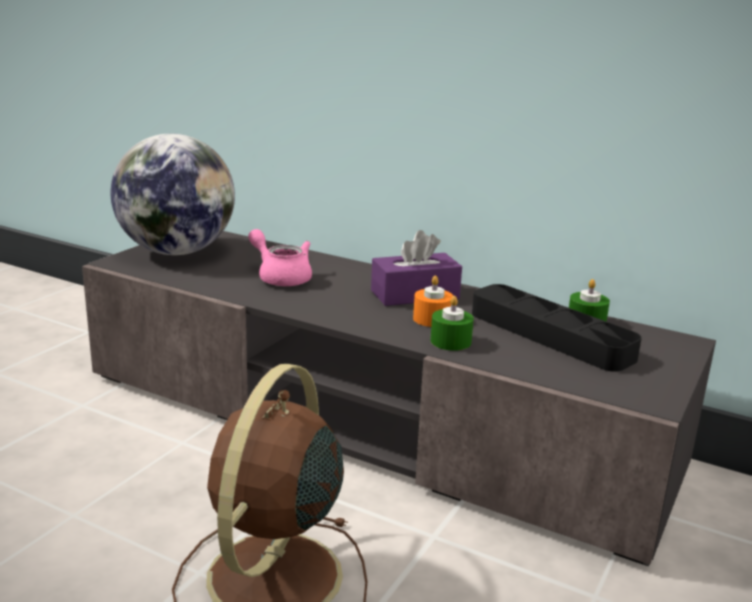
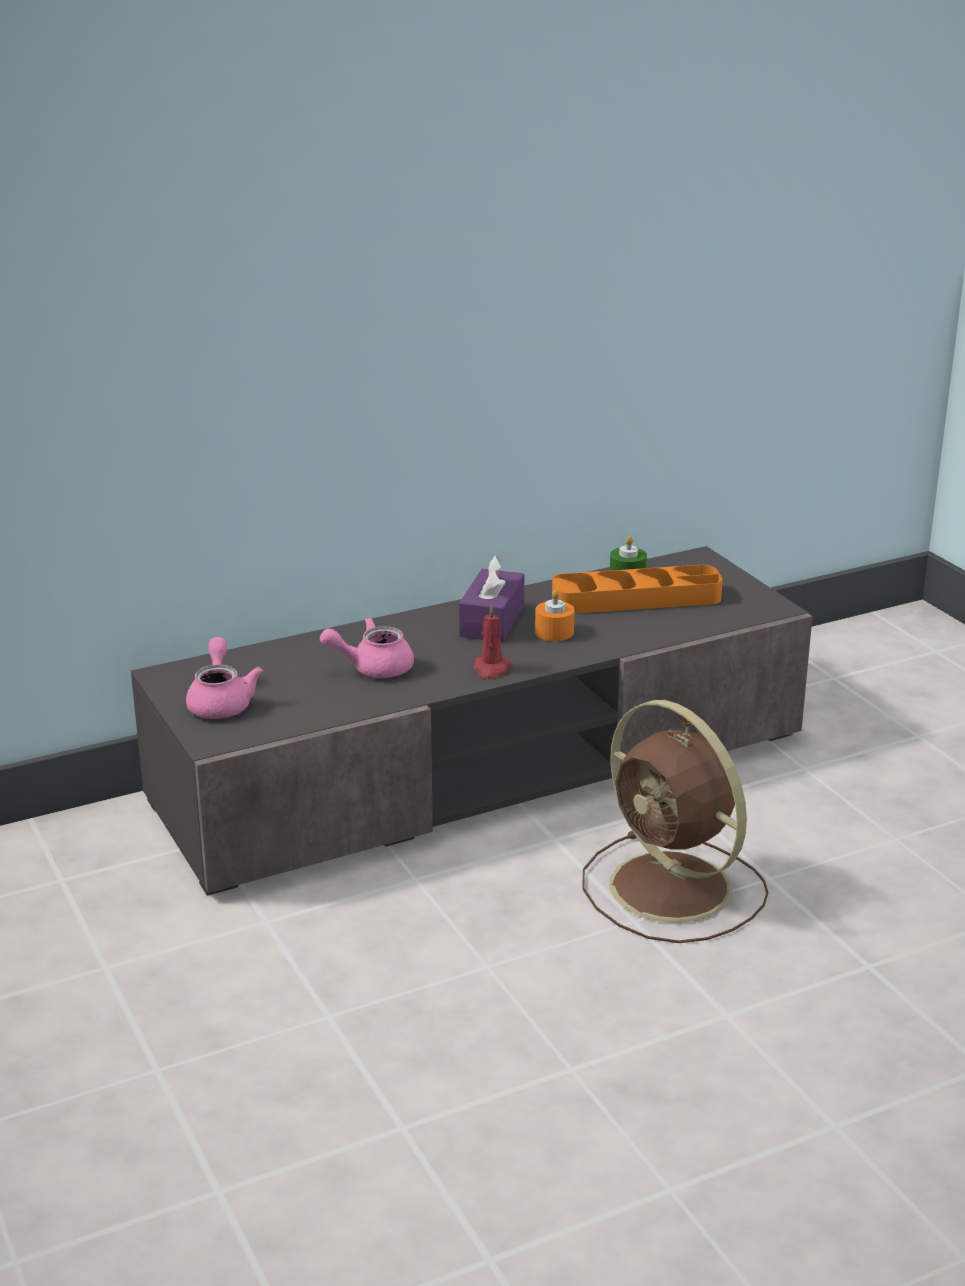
camera: 55 degrees left, 5 degrees up
globe [110,133,235,255] -> pink teapot [186,637,263,719]
green candle [430,296,474,351] -> none
black tray [472,284,642,372] -> orange tray [552,565,722,614]
none -> red candle [474,603,511,679]

